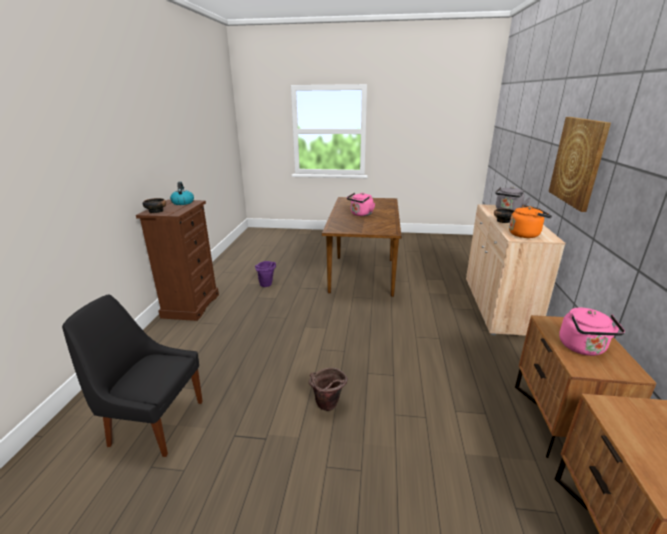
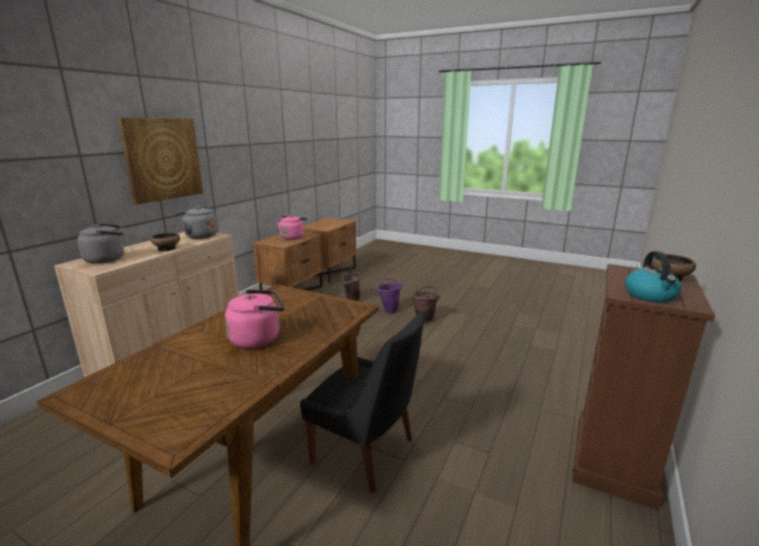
camera: 160 degrees left, 5 degrees down
black chair [62,294,203,457] -> black chair moved to [300,312,424,493]
purple bucket [255,261,276,287] -> purple bucket moved to [377,278,402,313]
orange kettle [509,205,552,238] -> grey kettle [175,206,217,239]
none -> brown bucket [340,271,361,301]

